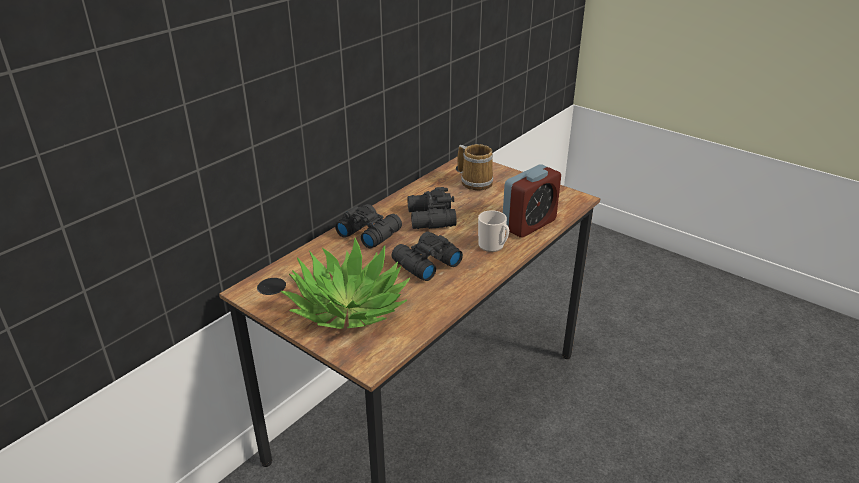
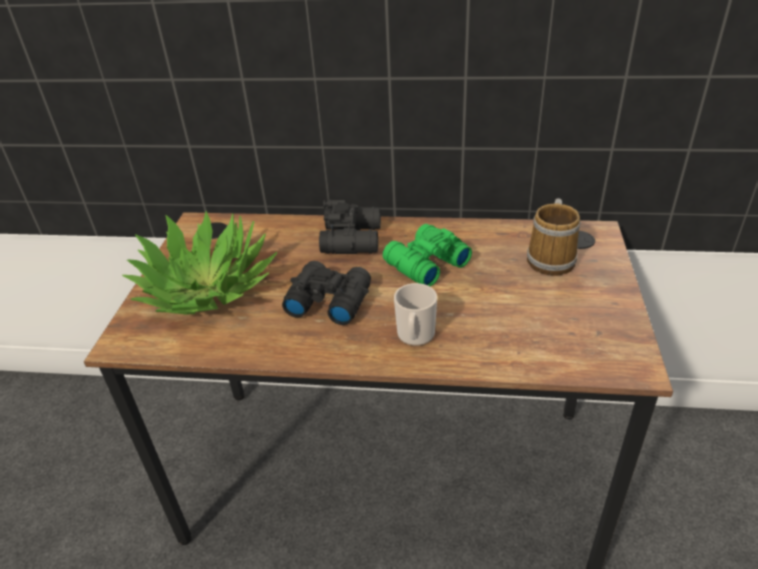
camera: 60 degrees right, 5 degrees up
black binoculars [408,187,457,229] -> green binoculars [383,224,472,286]
alarm clock [503,164,561,238] -> none

